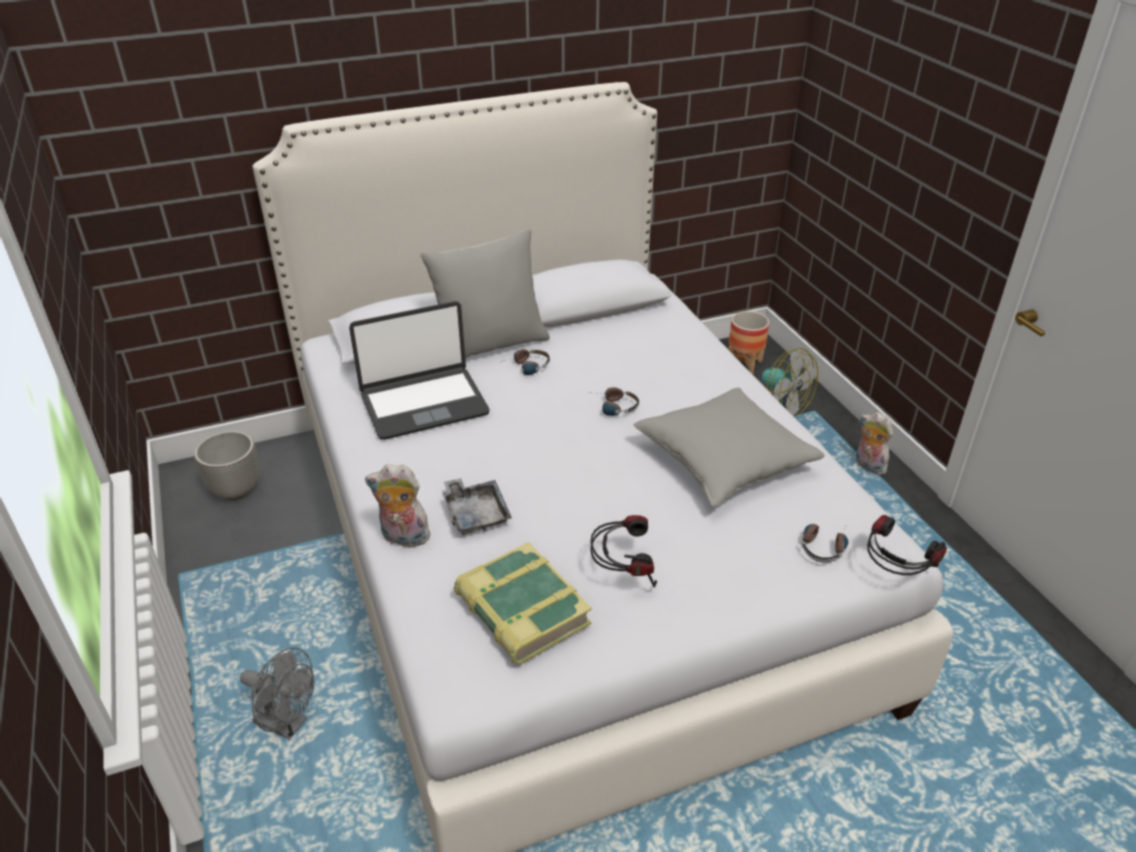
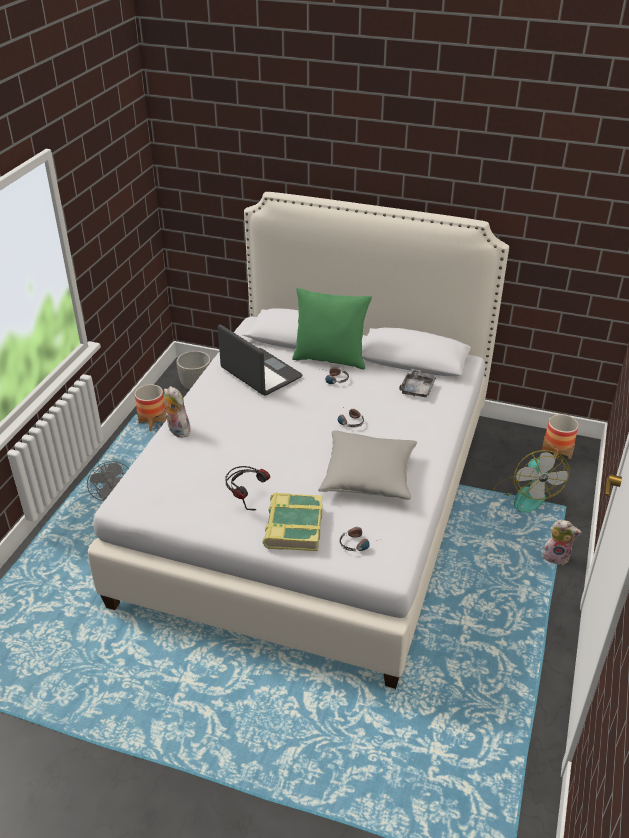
camera: 40 degrees right, 0 degrees up
laptop [349,301,489,440] -> laptop turned 150 degrees counterclockwise [218,324,302,396]
grey pillow [420,229,550,359] -> green pillow [292,288,372,370]
grey tray [443,478,512,535] -> grey tray moved to [399,368,436,397]
book [454,542,592,664] -> book moved to [263,493,323,551]
plush toy [856,412,893,475] -> plush toy turned 105 degrees clockwise [540,519,581,565]
headphones [867,515,947,575] -> none
none -> planter [135,384,167,431]

